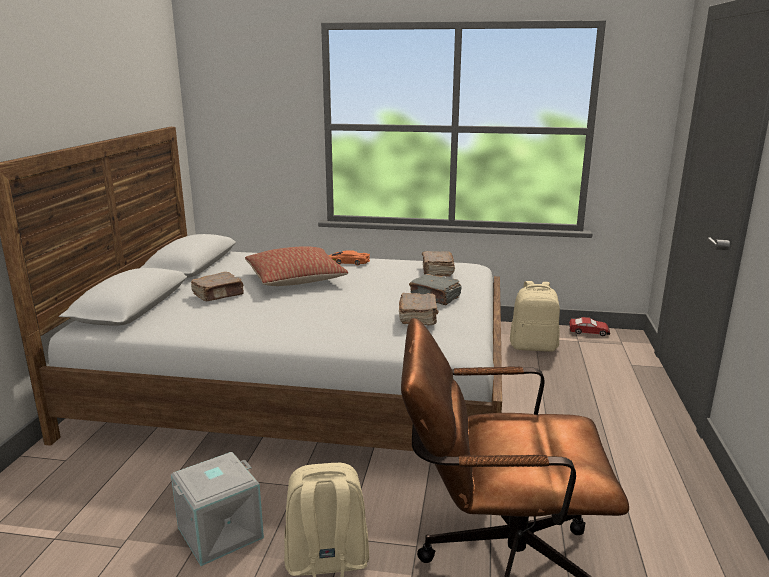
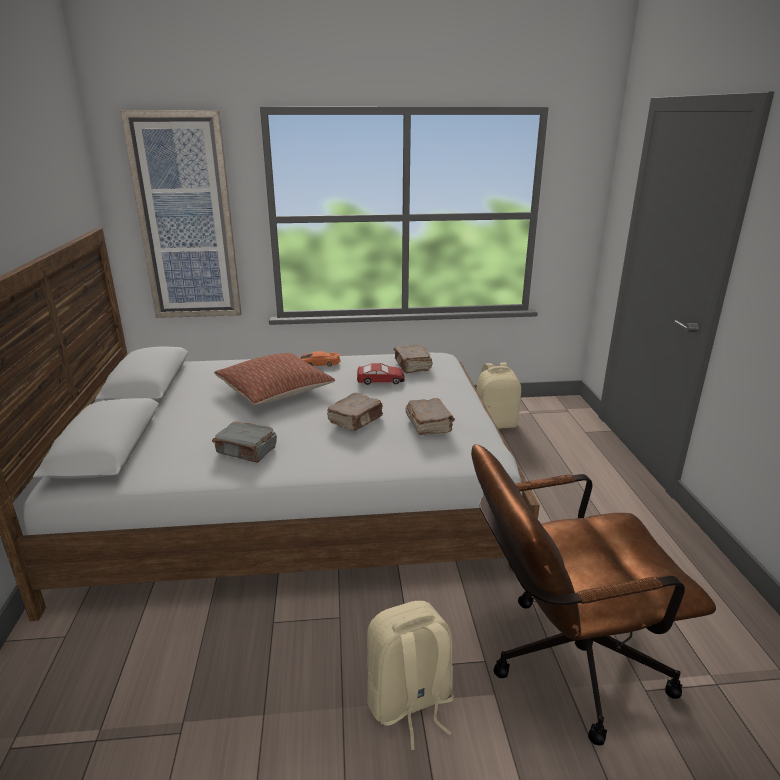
camera: 15 degrees left, 5 degrees up
grey storage box [171,452,264,566] -> none
brown book [191,272,244,301] -> brown book moved to [327,393,383,431]
grey book [409,274,462,305] -> grey book moved to [212,421,277,463]
toy car [569,317,610,336] -> toy car moved to [357,363,405,385]
none -> picture [120,110,241,318]

